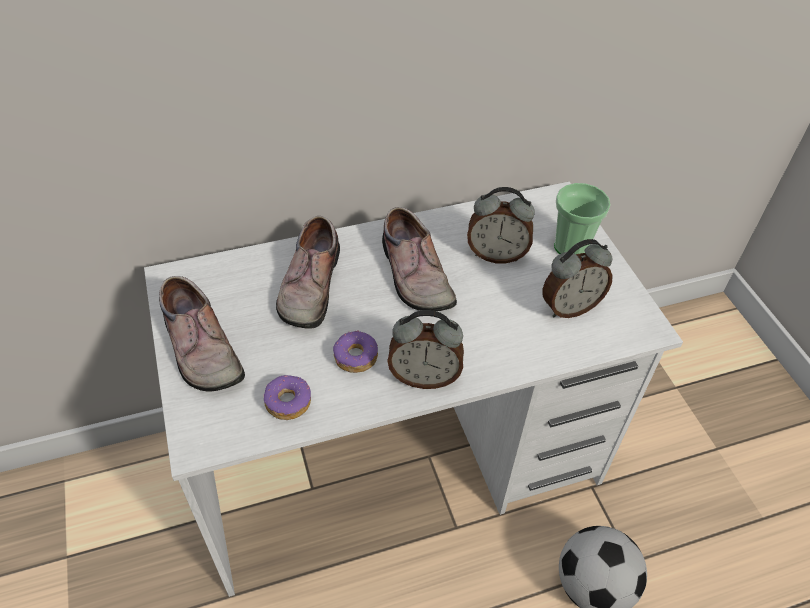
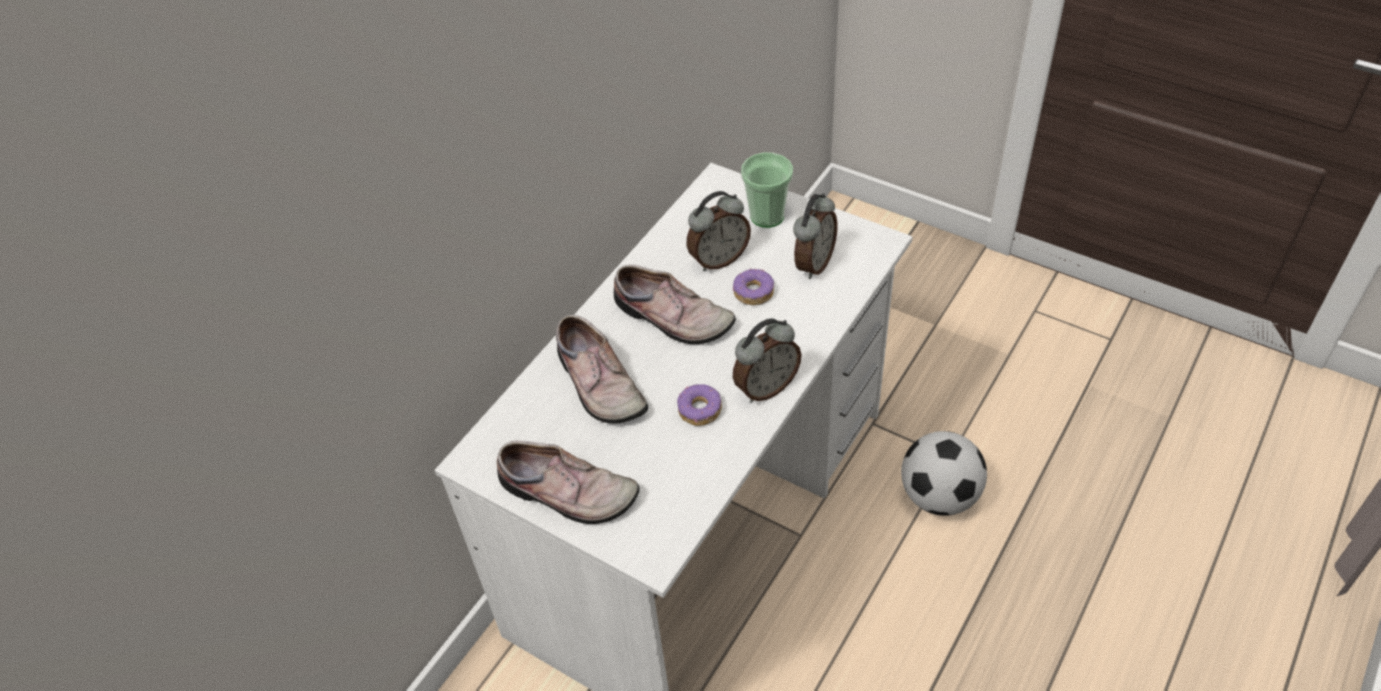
camera: 35 degrees left, 0 degrees up
donut [263,375,311,420] -> donut moved to [733,268,774,305]

